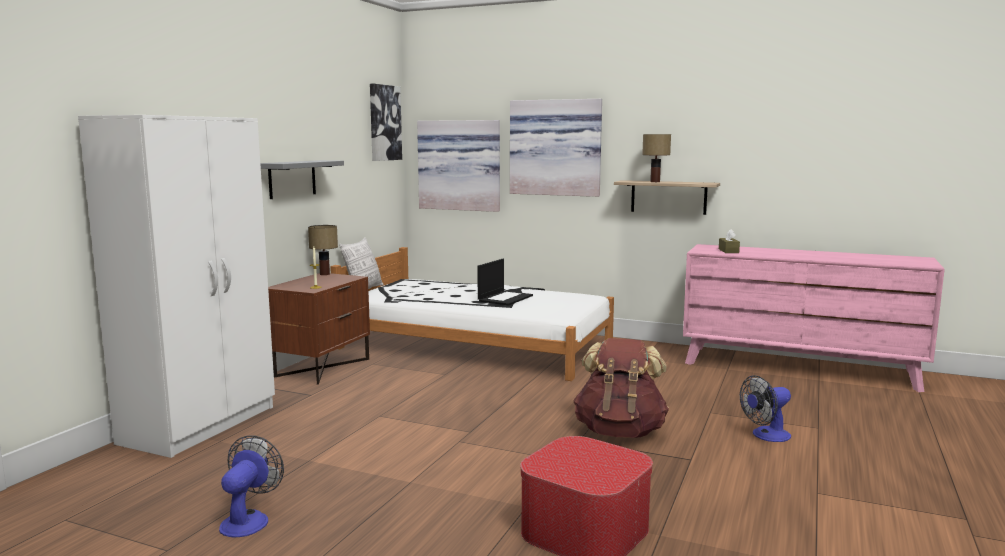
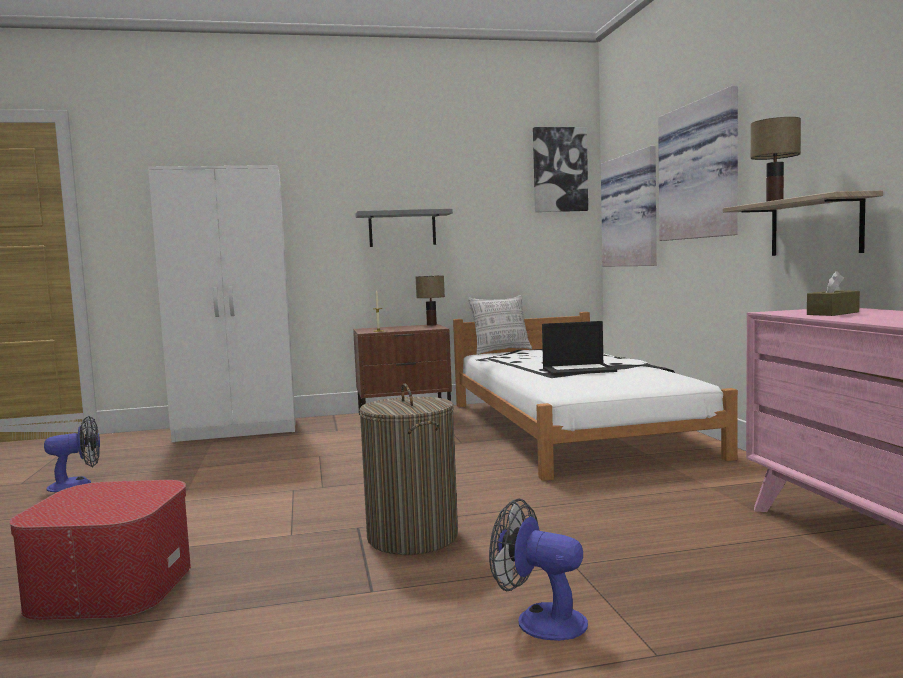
camera: 55 degrees right, 5 degrees down
brown backpack [573,338,669,438] -> laundry basket [359,383,458,555]

